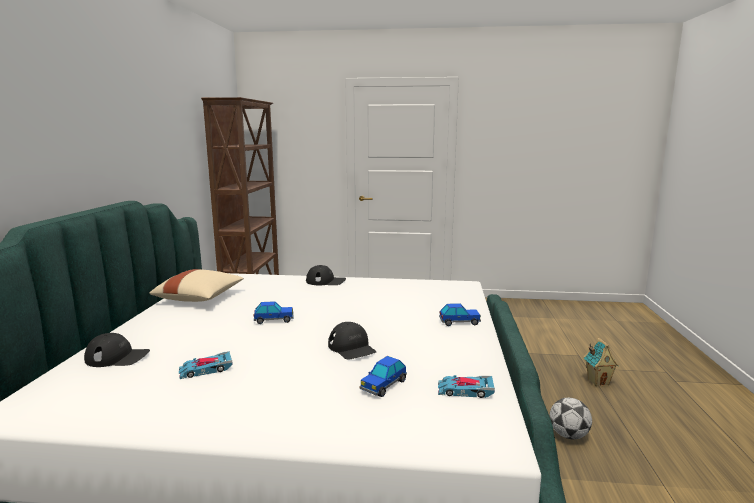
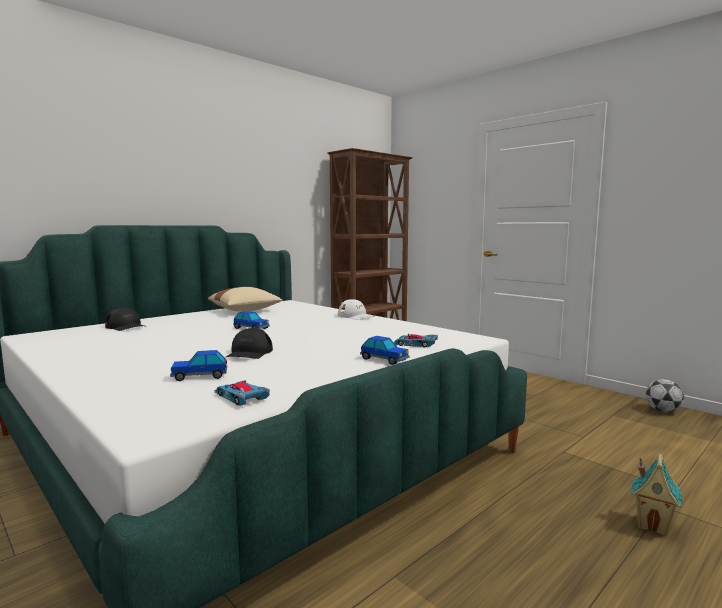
camera: 40 degrees right, 5 degrees down
toy car [179,351,233,379] -> toy car moved to [394,334,438,347]
black cap [306,265,346,285] -> white cap [338,299,374,320]
football [550,398,592,439] -> football moved to [646,379,684,412]

